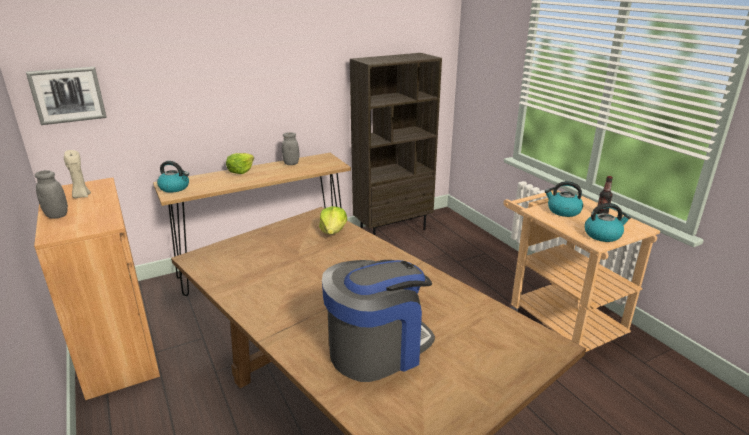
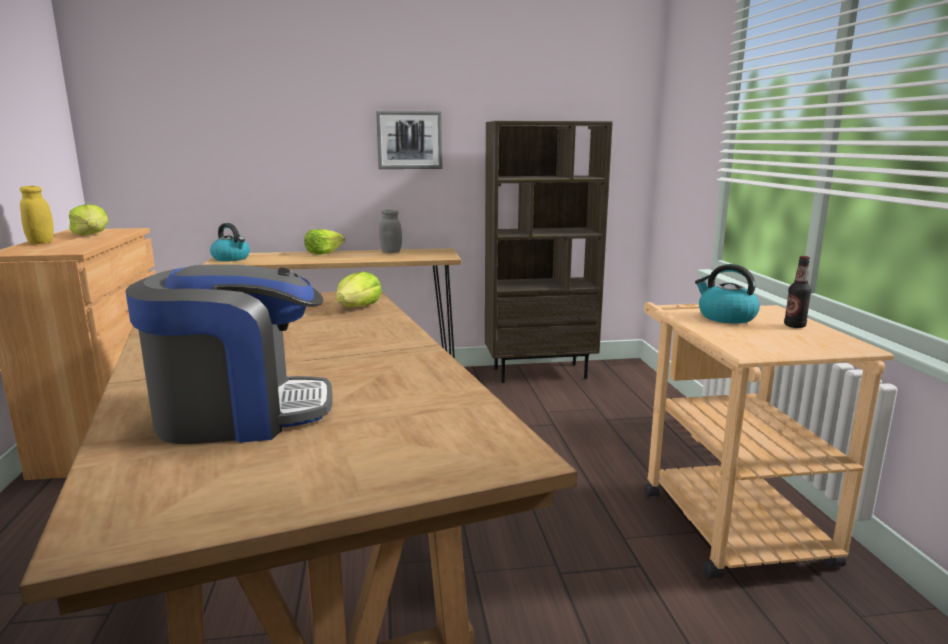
camera: 20 degrees right, 10 degrees down
picture [26,67,107,125] -> picture moved to [376,111,442,169]
grey jar [35,170,68,219] -> yellow jar [20,186,54,244]
beige candle [64,150,91,198] -> lettuce [69,204,108,235]
kettle [584,203,631,242] -> none

